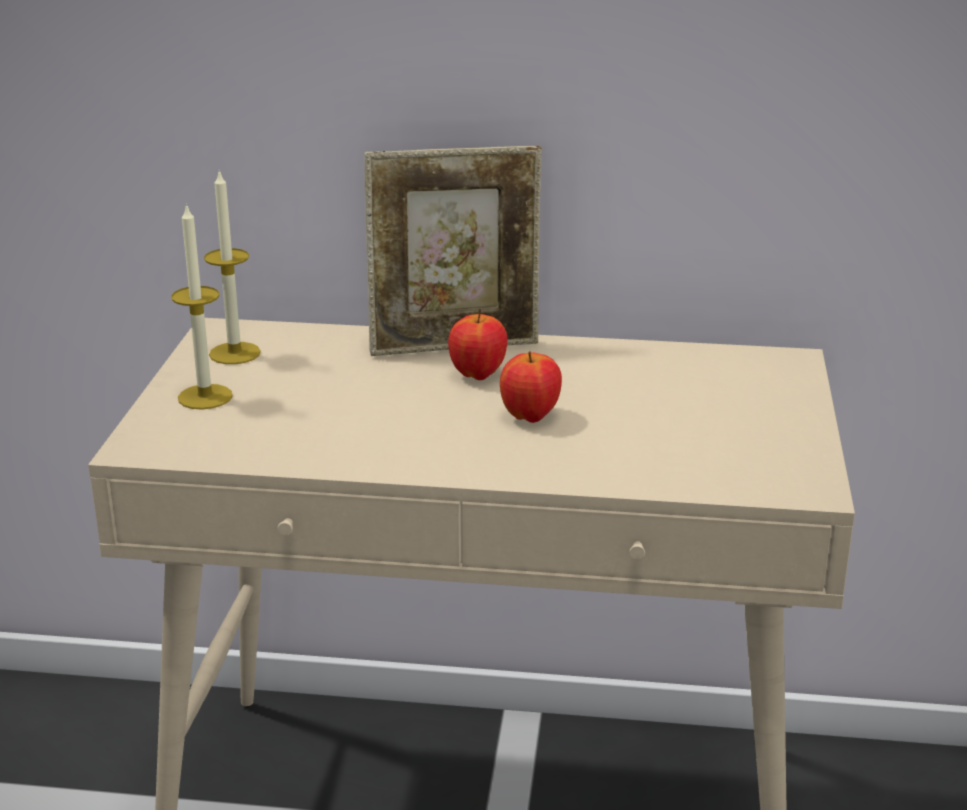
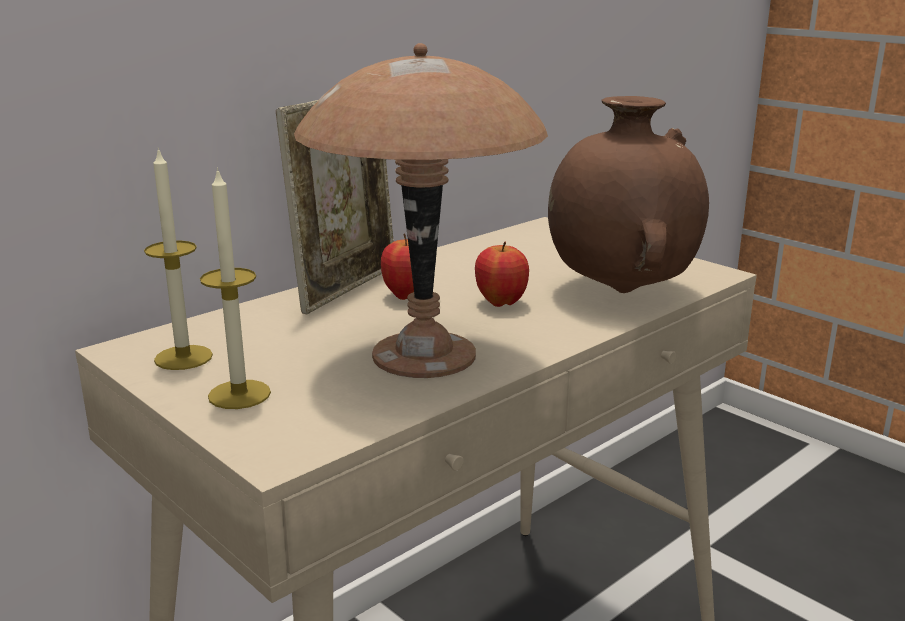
camera: 50 degrees left, 5 degrees down
none -> brown table lamp [294,43,548,378]
none -> brown vase [548,96,709,293]

